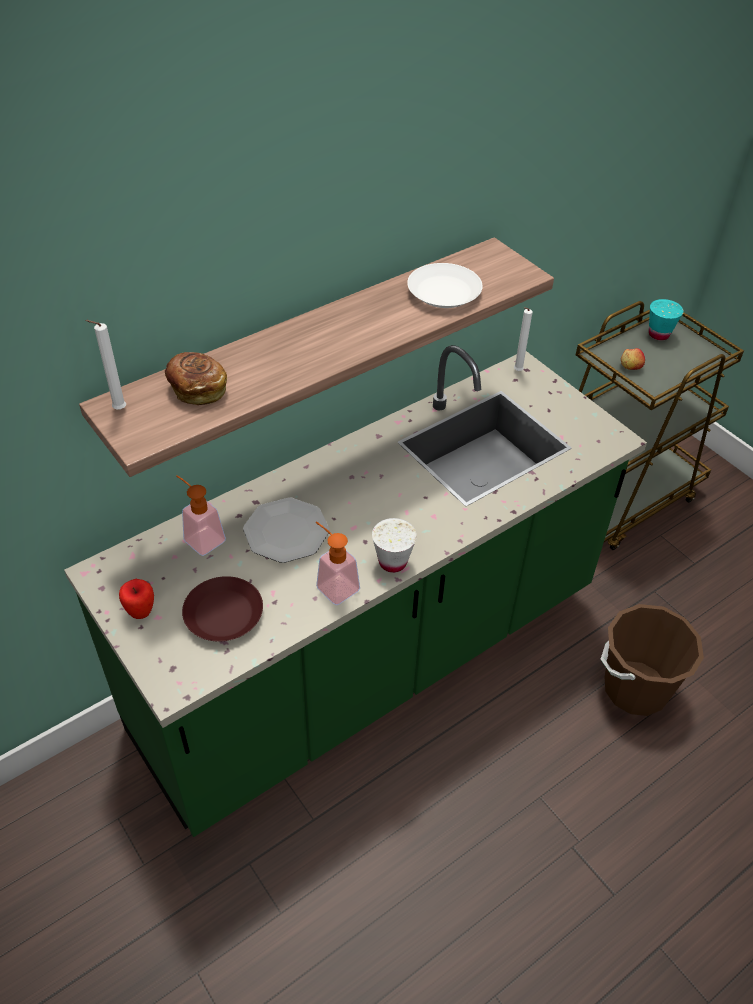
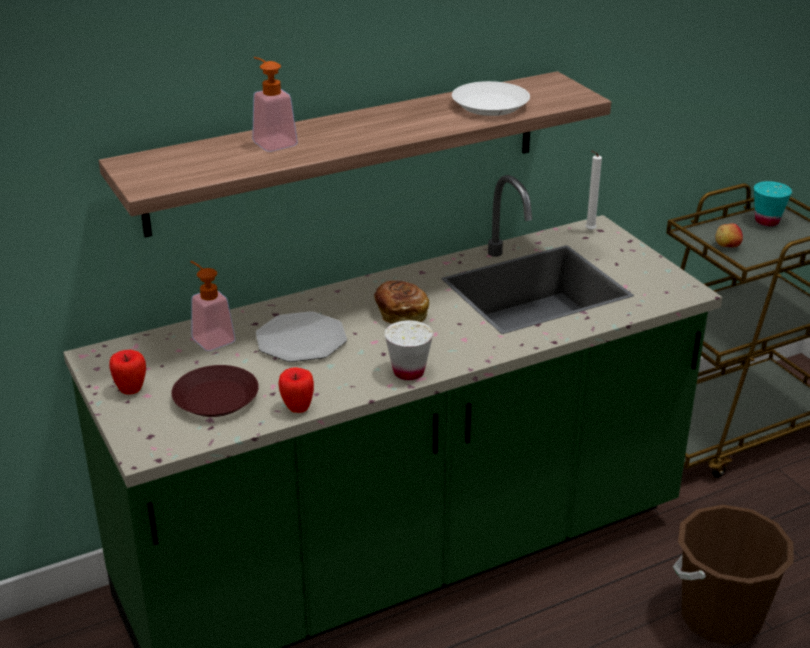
camera: 10 degrees right, 15 degrees down
white candle [85,320,126,410] -> none
bread [165,352,227,405] -> bread moved to [374,280,429,324]
soap dispenser [316,521,360,605] -> soap dispenser moved to [252,57,298,152]
none -> apple [279,367,314,413]

